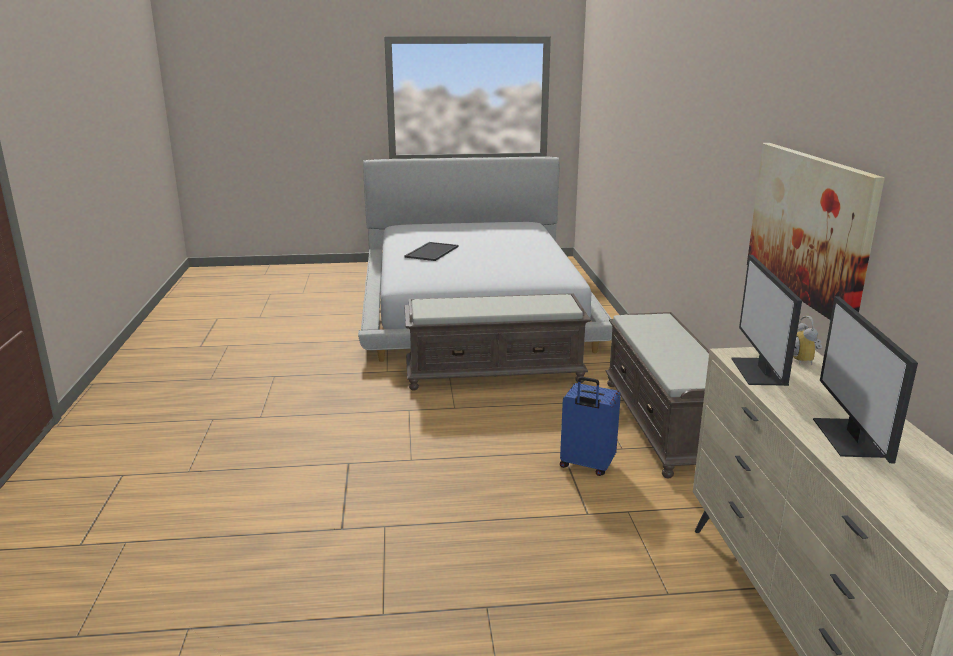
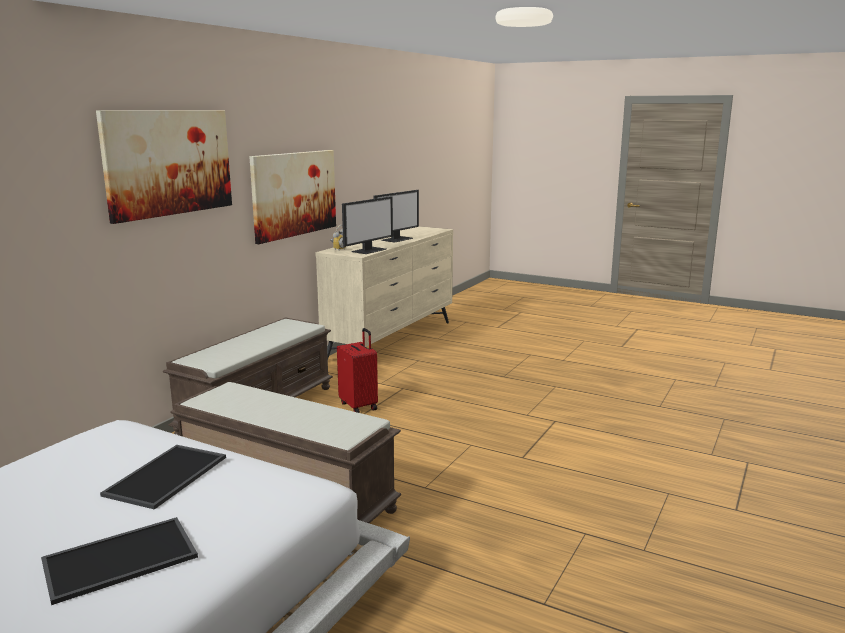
camera: 145 degrees left, 5 degrees down
blue suitcase [560,377,621,476] -> red suitcase [337,328,378,413]
none -> picture [96,110,232,224]
none -> tray [100,445,226,510]

